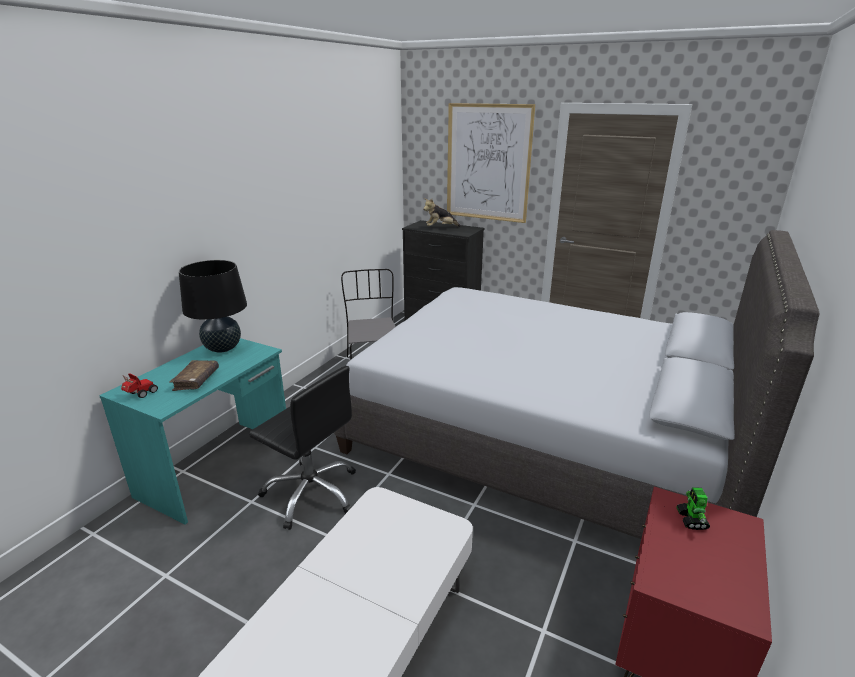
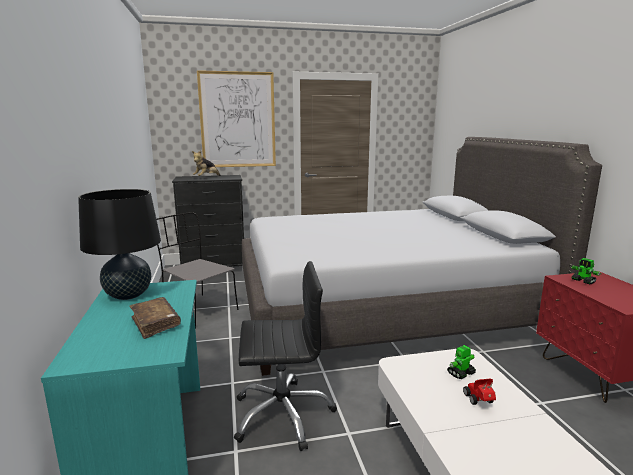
camera: 40 degrees left, 10 degrees down
toy car [121,373,158,398] -> toy car moved to [463,379,496,405]
none -> toy robot [447,345,476,379]

